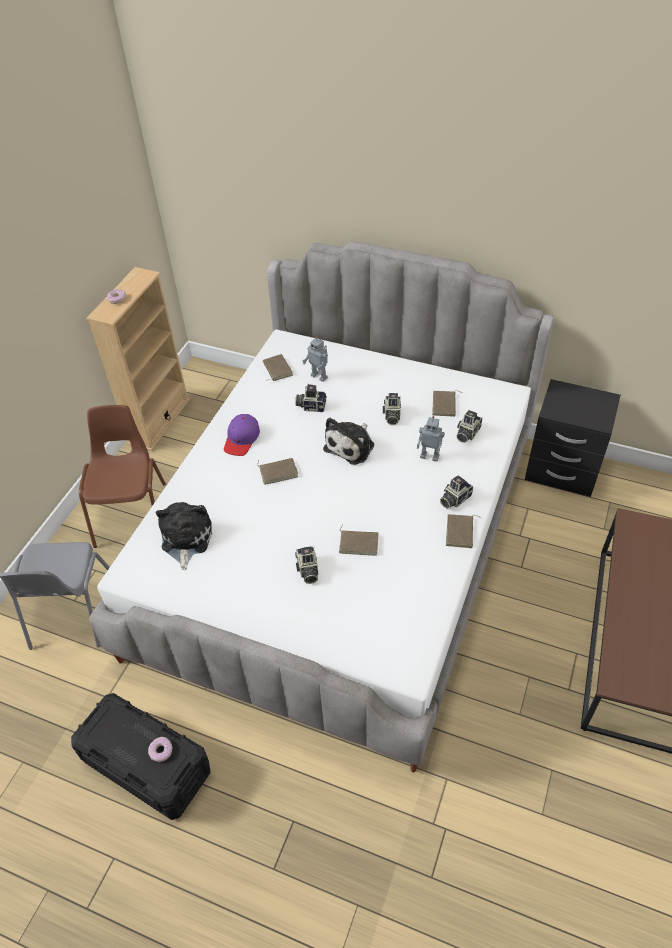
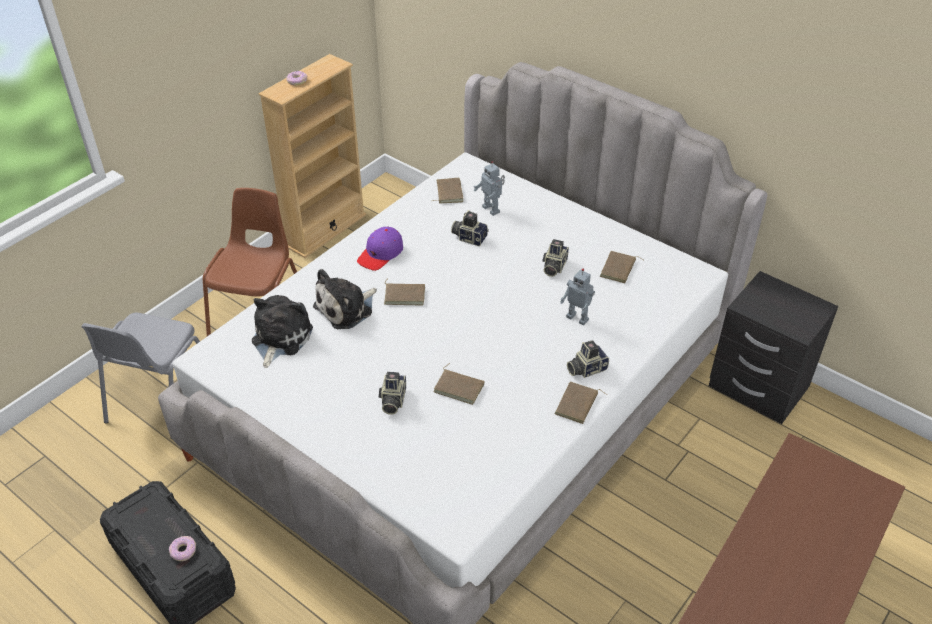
camera: 15 degrees right, 5 degrees down
plush toy [323,418,374,465] -> plush toy moved to [313,269,377,329]
camera [456,410,482,443] -> none

